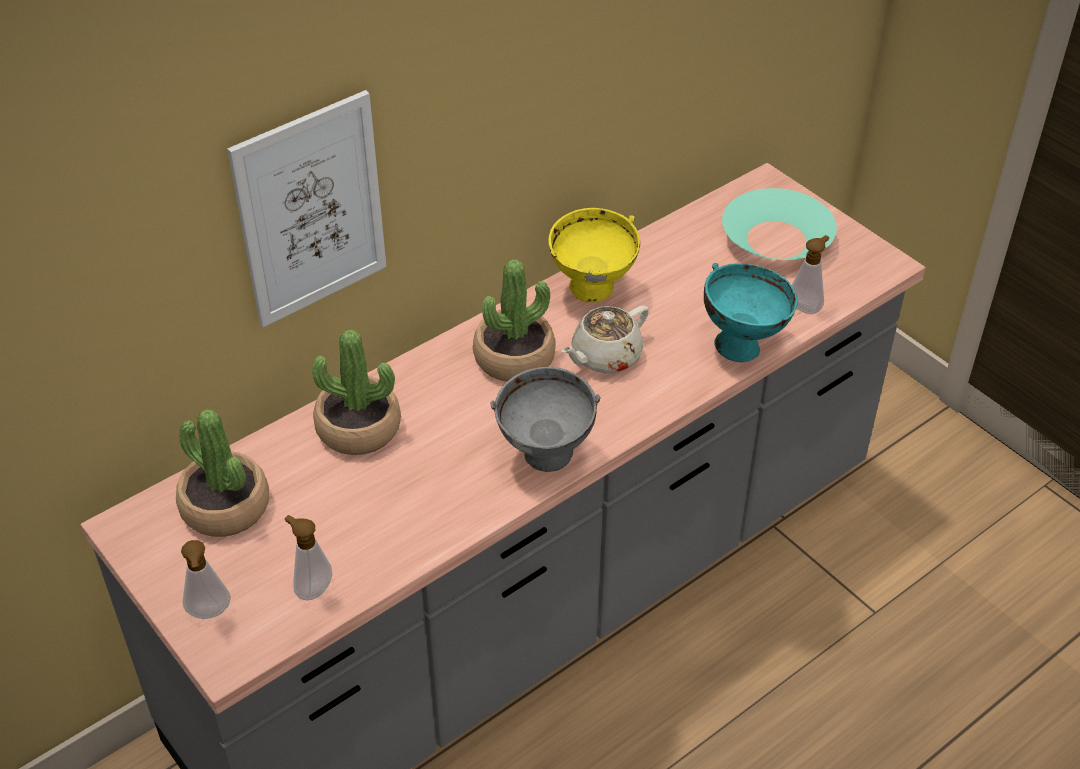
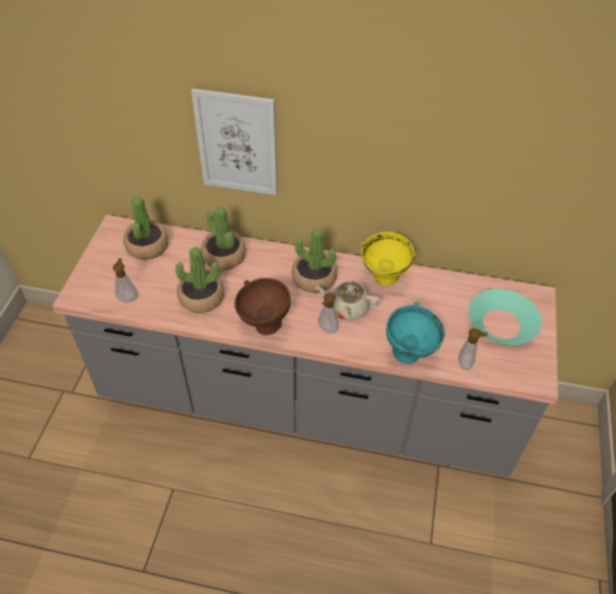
camera: 50 degrees right, 5 degrees up
soap dispenser [181,540,231,619] -> soap dispenser moved to [318,293,339,333]
grey bowl [490,367,601,472] -> brown bowl [234,278,291,335]
none -> potted plant [175,247,224,313]

